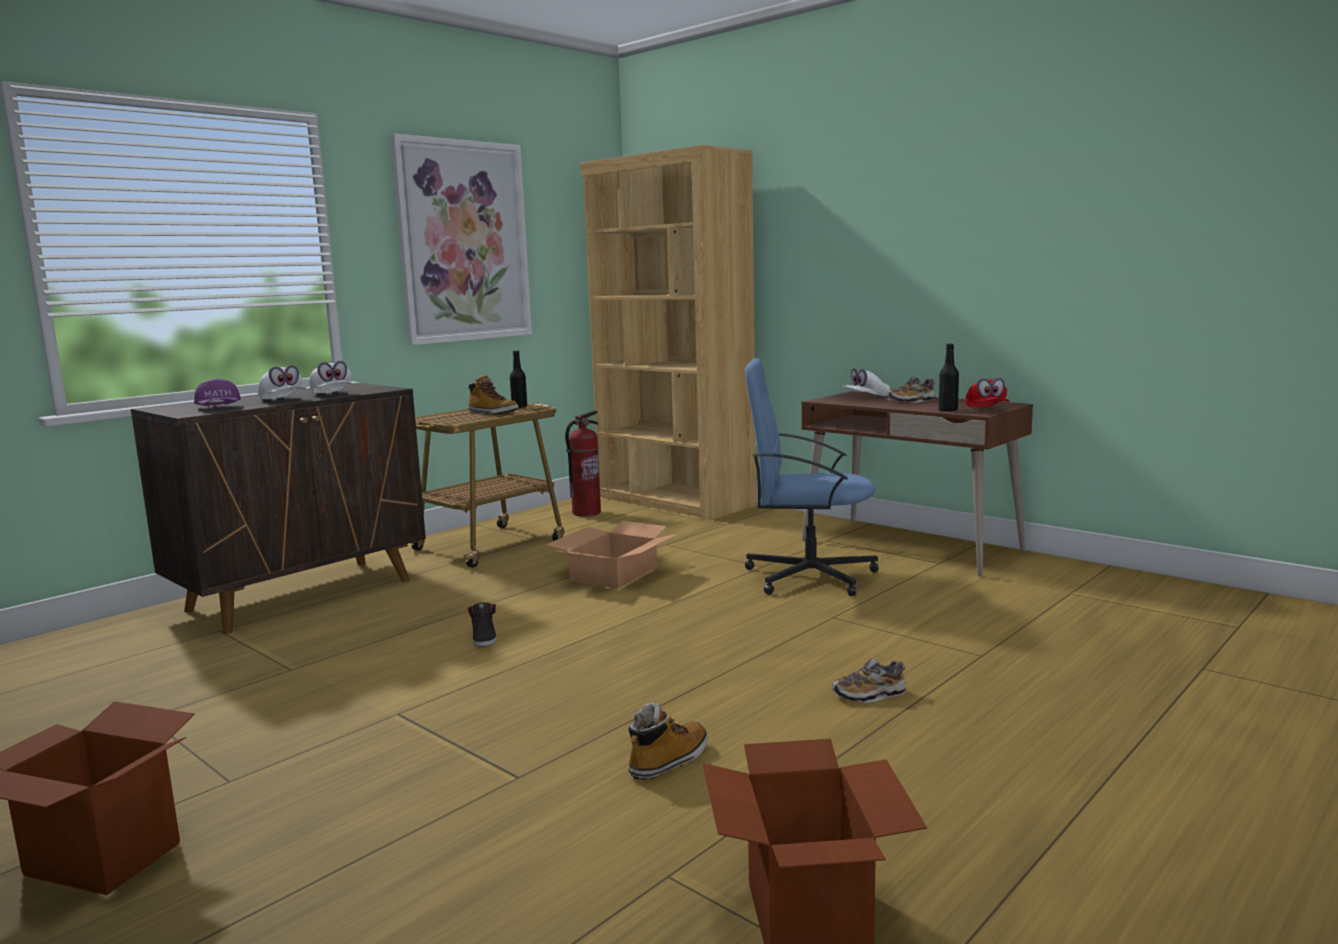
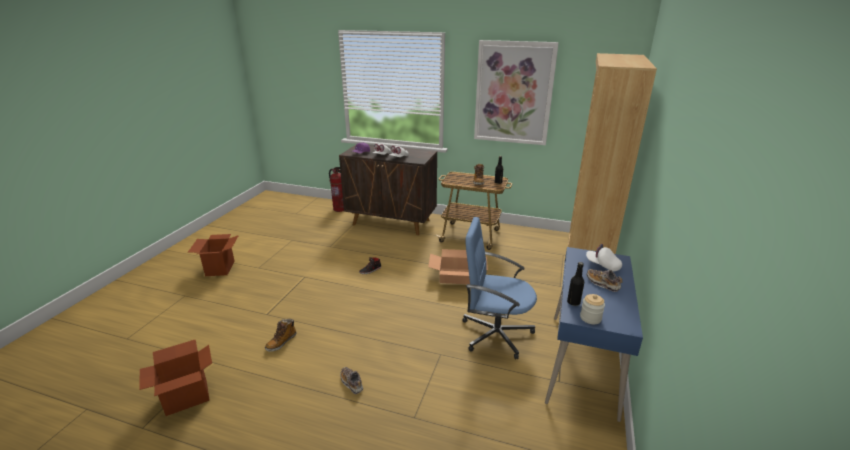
camera: 65 degrees right, 15 degrees up
fire extinguisher [565,410,601,517] -> fire extinguisher moved to [329,167,344,212]
boot [628,702,708,780] -> boot turned 105 degrees clockwise [265,319,297,352]
blue office chair [745,358,879,596] -> blue office chair turned 60 degrees counterclockwise [462,217,537,359]
brown desk [802,391,1033,577] -> blue desk [545,247,643,422]
red cap [965,378,1010,407] -> jar [580,294,605,324]

